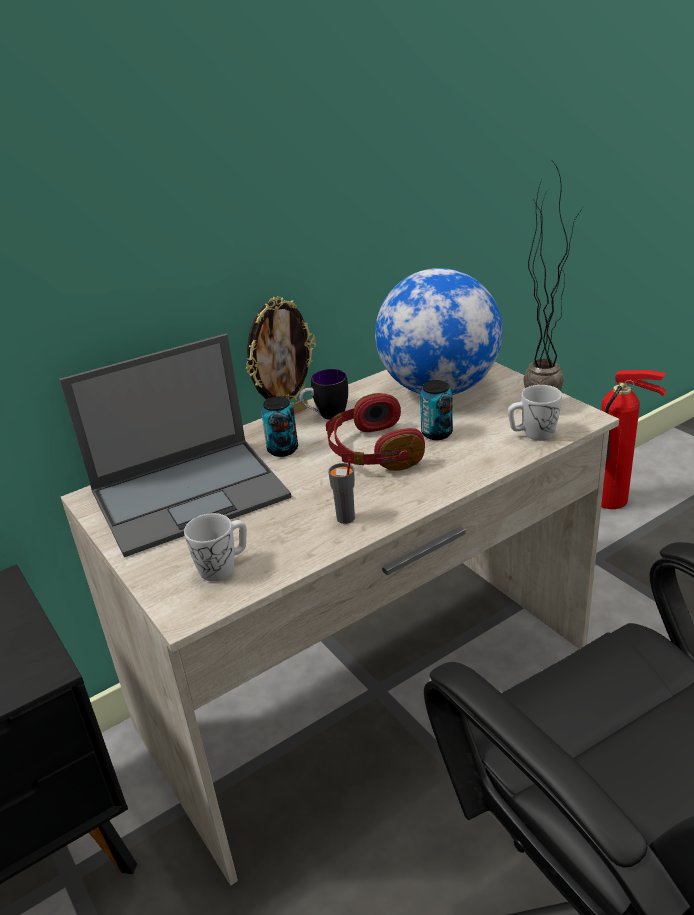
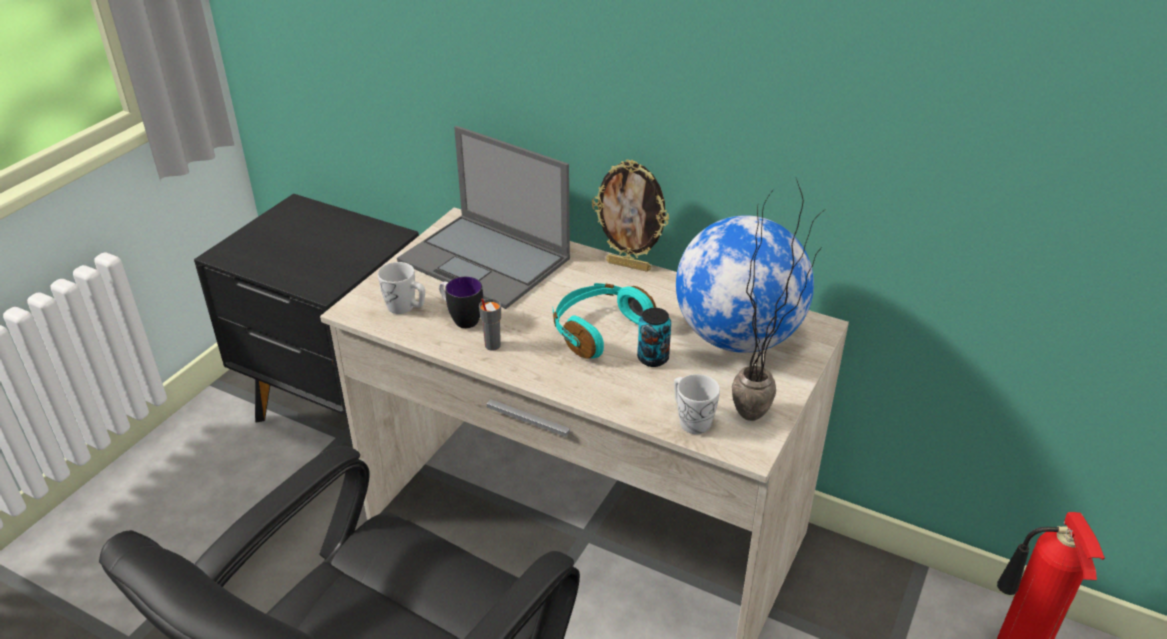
camera: 60 degrees right, 5 degrees up
can [261,397,298,457] -> none
mug [299,369,348,420] -> mug moved to [439,277,483,328]
red headphones [326,393,425,471] -> turquoise headphones [553,283,656,359]

